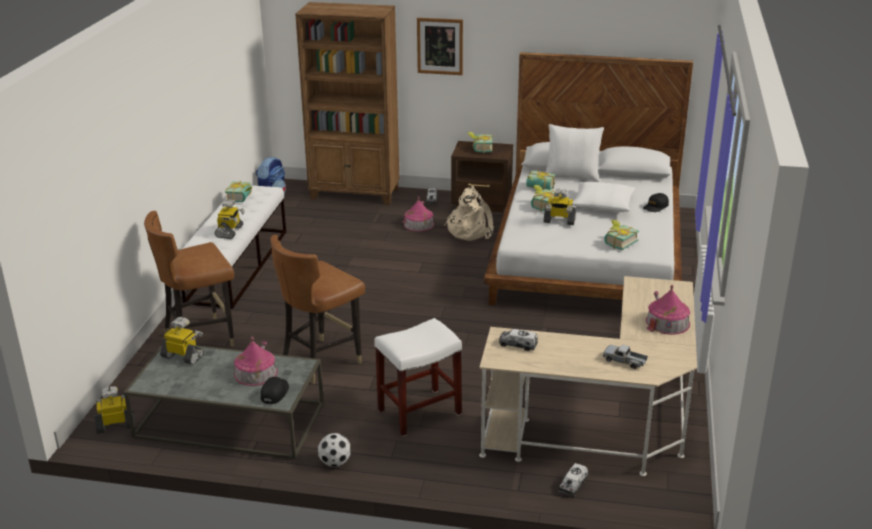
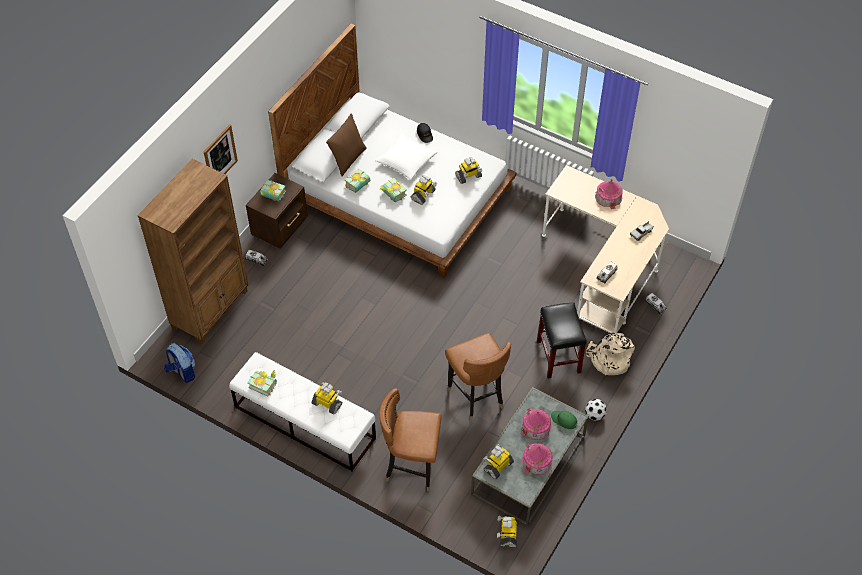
camera: 70 degrees left, 25 degrees up
brown chair [144,211,234,347] -> brown chair turned 105 degrees clockwise [379,388,442,491]
black cap [261,377,289,404] -> green cap [551,411,577,429]
white stool [374,318,462,436] -> black stool [537,302,587,379]
toy house [402,196,434,231] -> toy house moved to [522,443,553,475]
beige backpack [445,186,494,241] -> beige backpack moved to [586,333,635,375]
white pillow [546,124,604,182] -> brown pillow [326,113,367,176]
book [604,220,639,250] -> toy robot [455,157,482,184]

